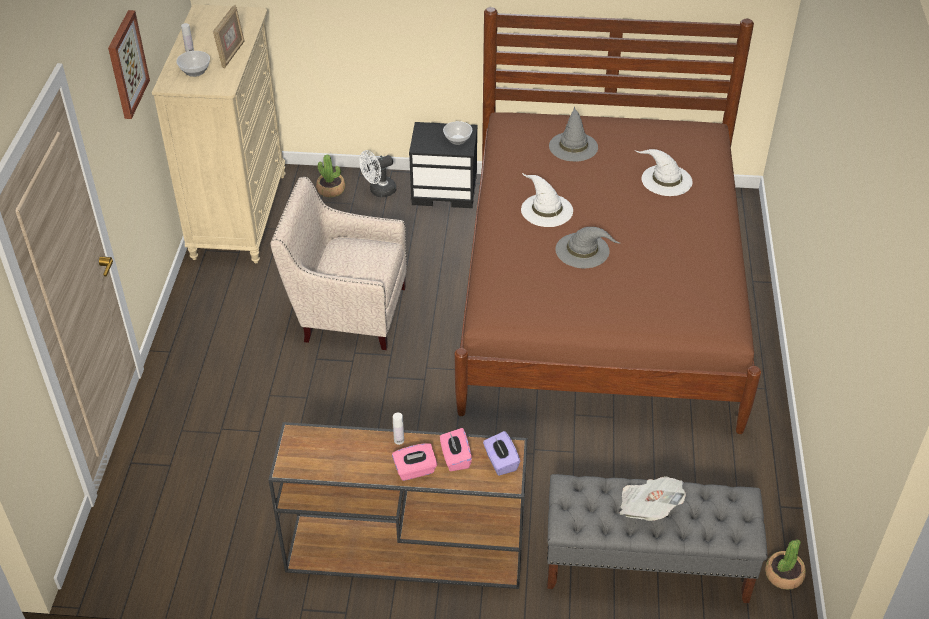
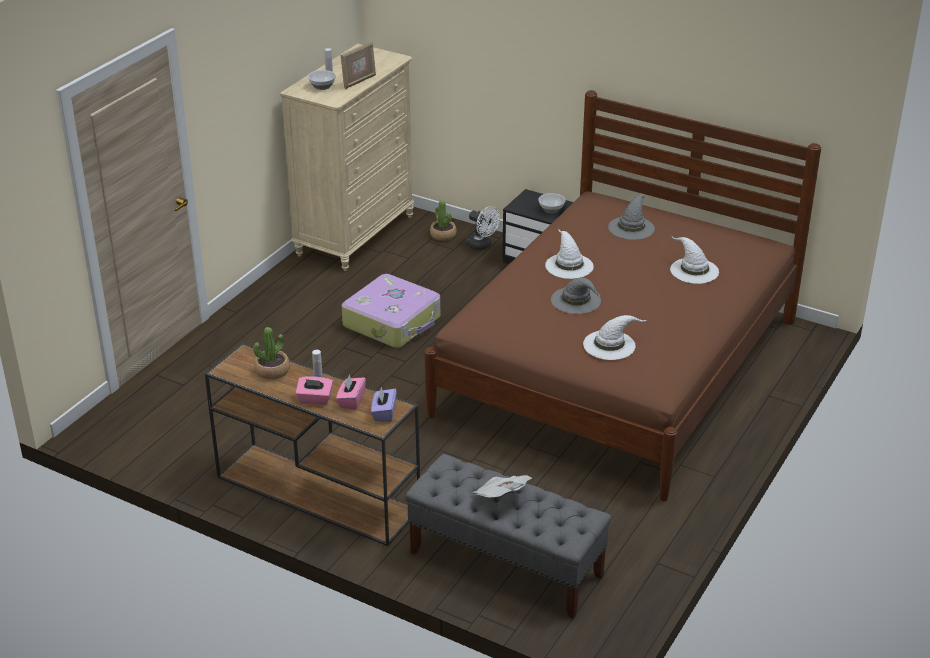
camera: 25 degrees right, 10 degrees down
picture [108,10,150,119] -> none
beige armchair [271,177,407,350] -> suitcase [342,274,440,348]
white fan [360,150,396,197] -> white fan turned 135 degrees counterclockwise [467,206,500,250]
potted plant [765,539,806,590] -> potted plant moved to [253,327,290,379]
none -> white hat [583,315,647,360]

